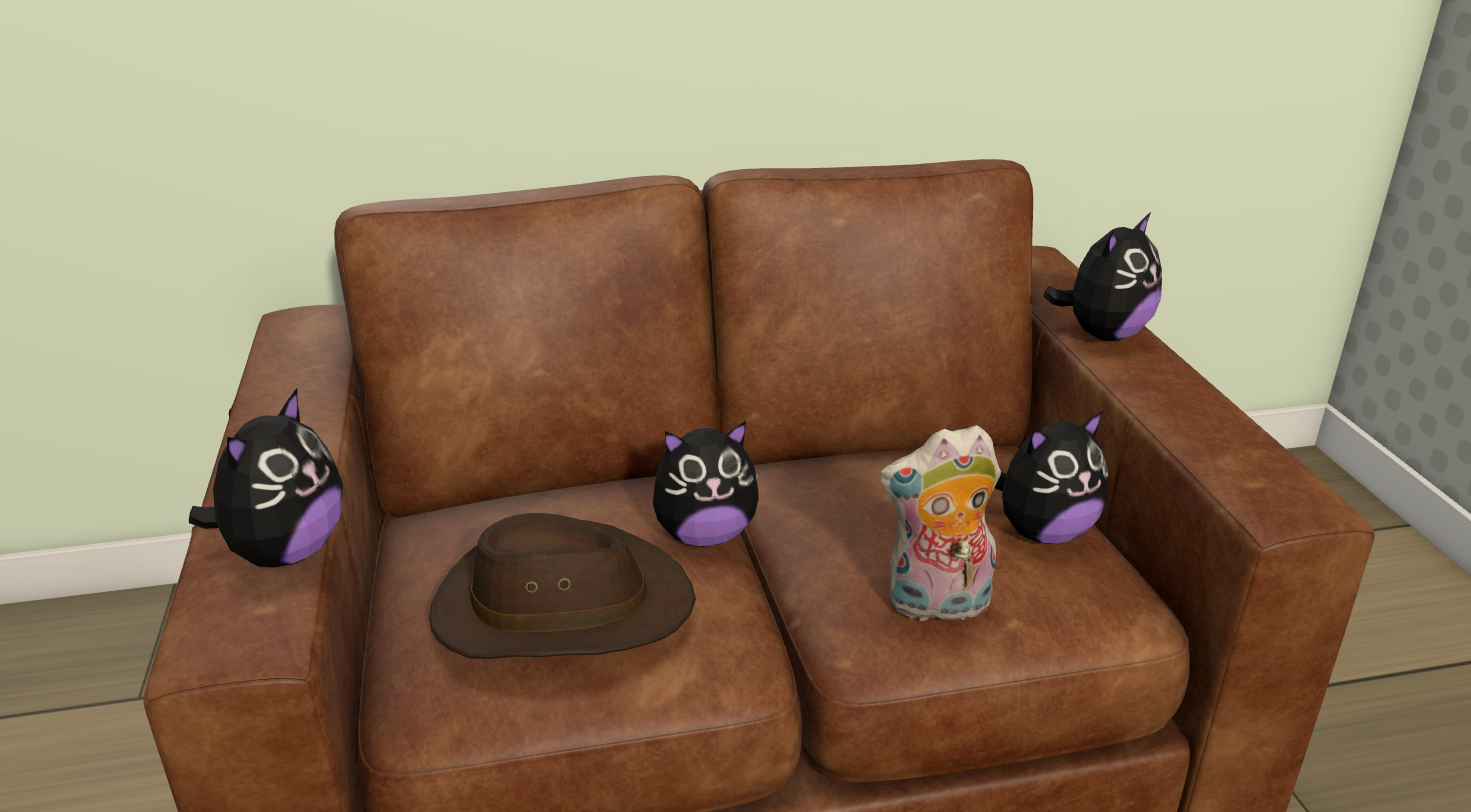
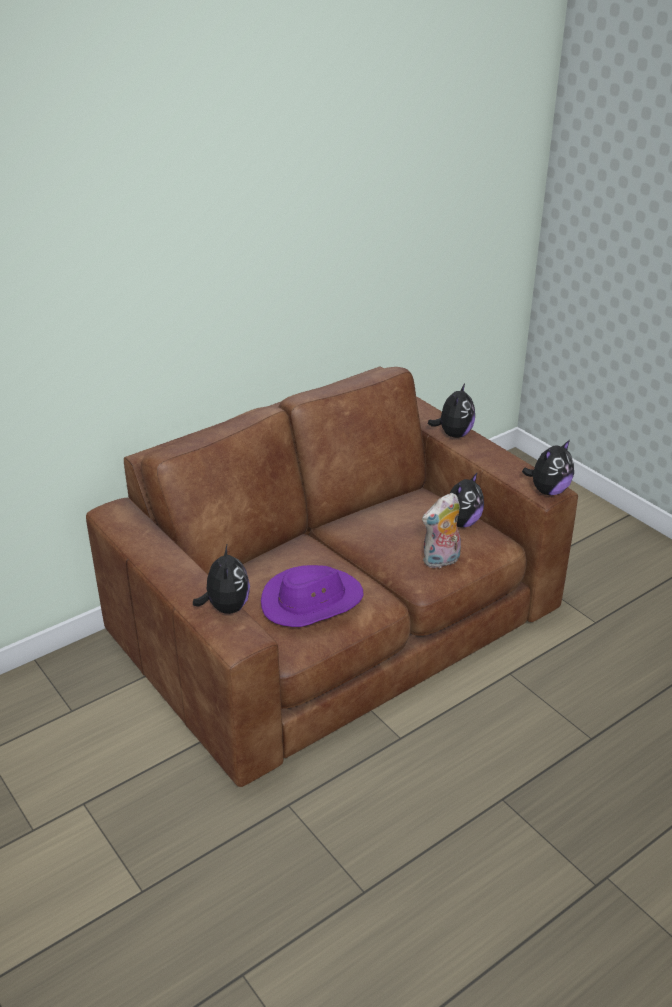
camera: 25 degrees left, 5 degrees up
brown hat [429,513,696,659] -> purple hat [261,565,364,627]
plush toy [653,421,759,546] -> plush toy moved to [522,440,574,495]

